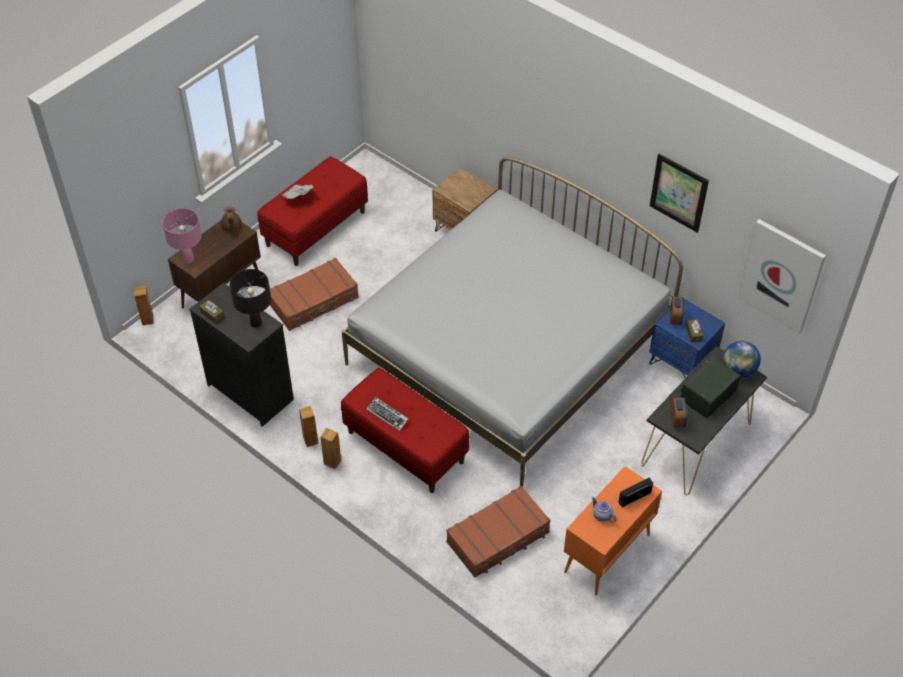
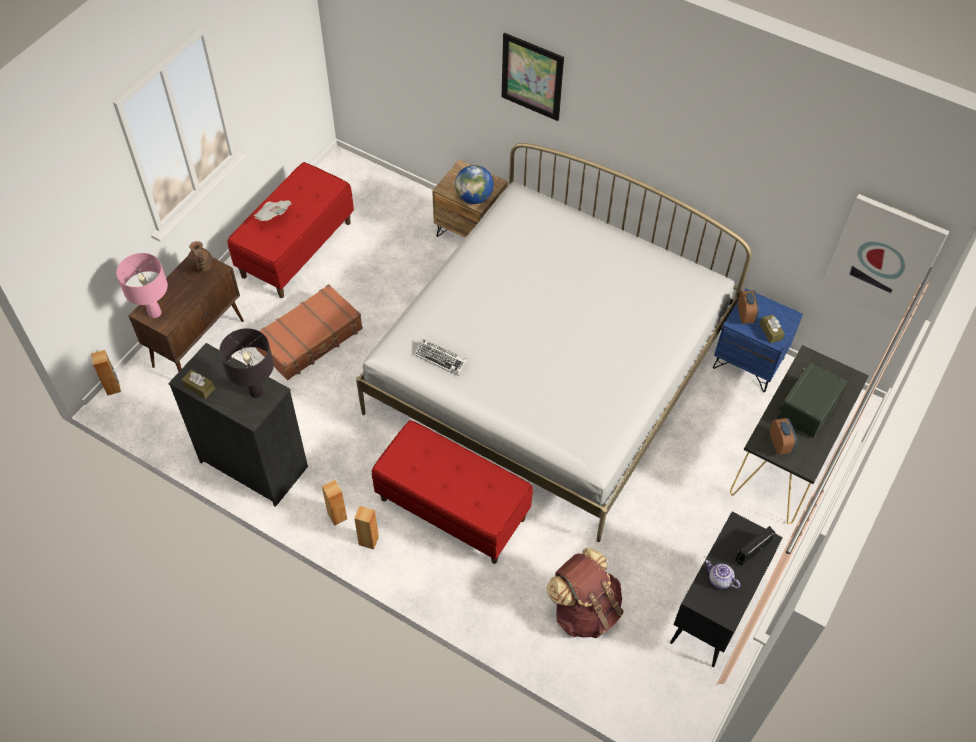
camera: 10 degrees left, 5 degrees up
keyboard [367,397,409,431] -> keyboard moved to [415,339,467,376]
brown suitcase [446,486,550,578] -> brown backpack [547,548,624,638]
orange cabinet [564,466,662,596] -> black cabinet [670,512,783,667]
picture [650,154,709,233] -> picture moved to [502,33,564,121]
globe [723,341,761,378] -> globe moved to [455,165,494,204]

